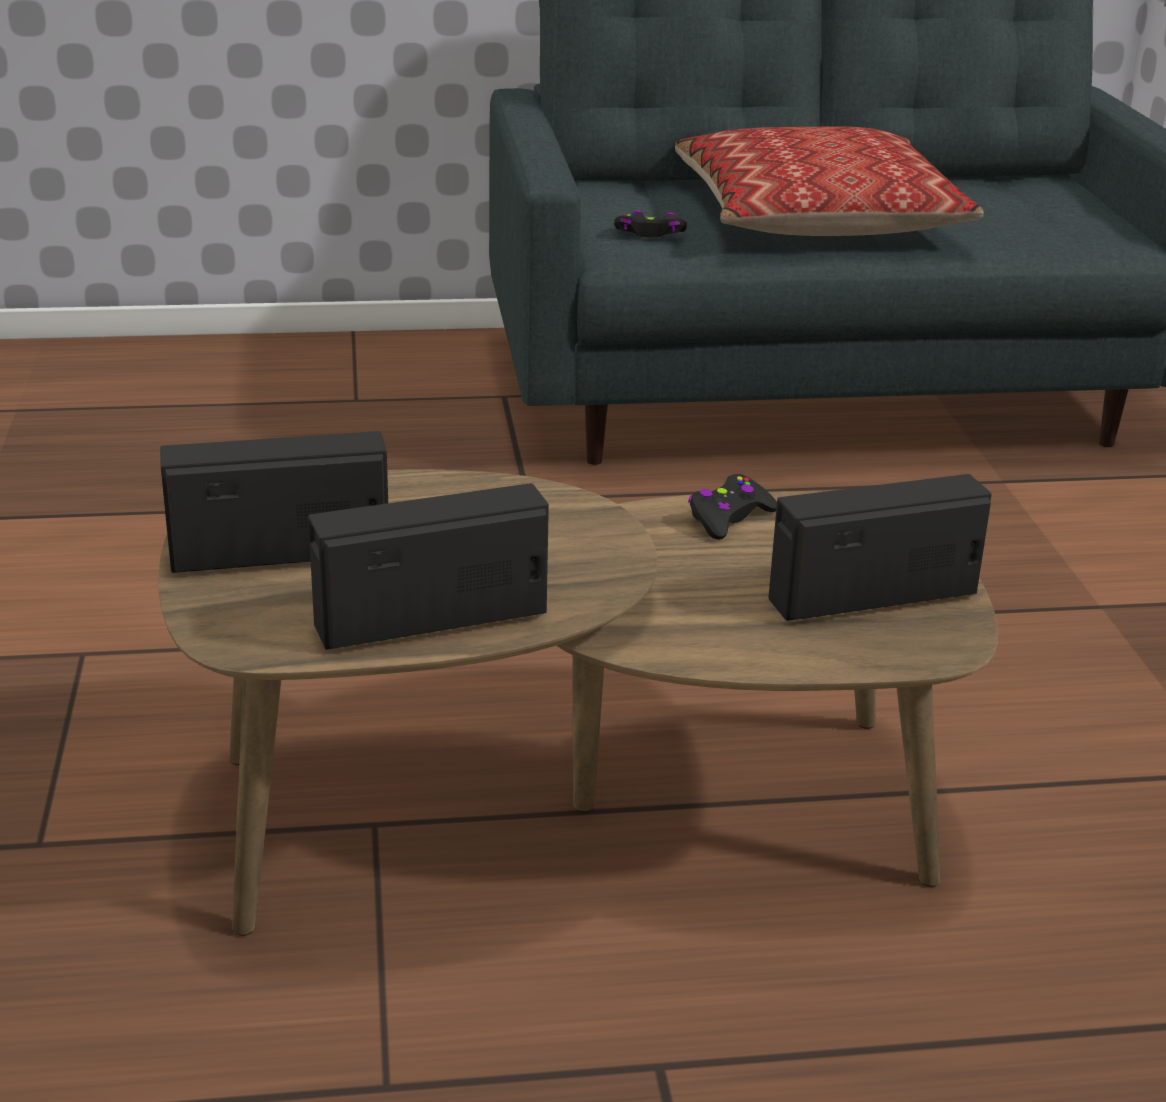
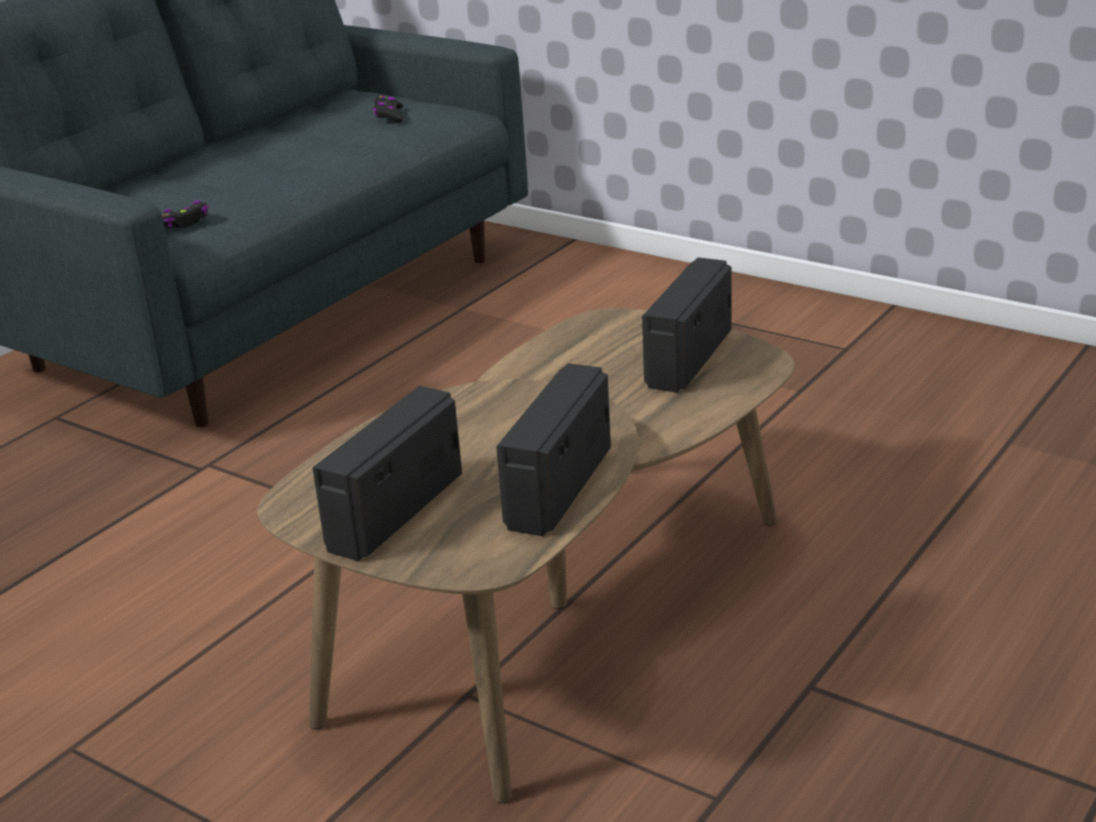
camera: 45 degrees left, 0 degrees up
pillow [675,127,984,236] -> none
black game controller [688,474,777,540] -> black game controller moved to [373,96,403,123]

